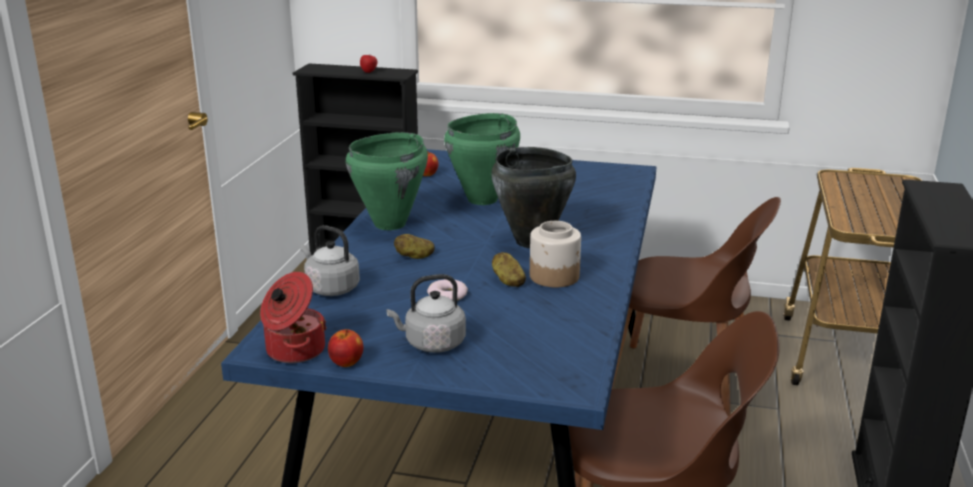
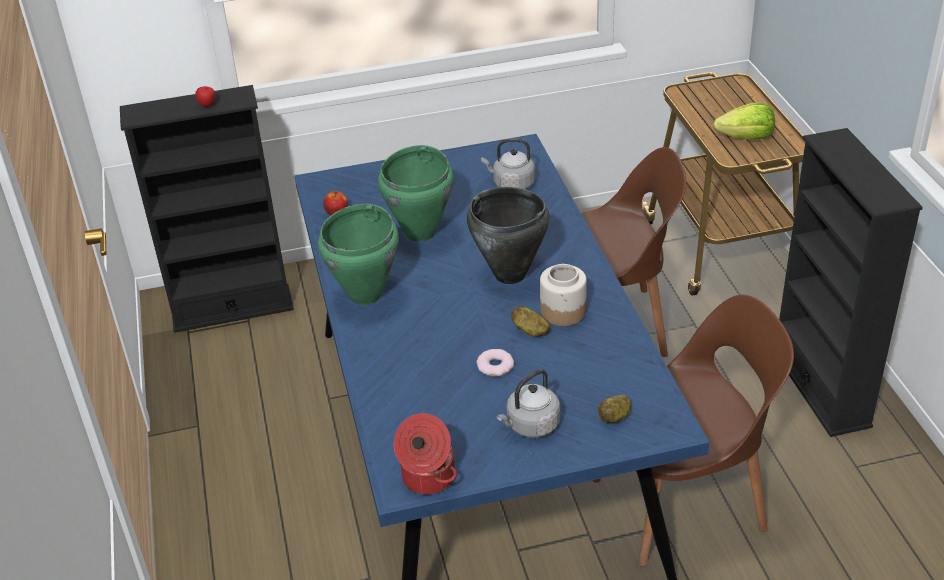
camera: 25 degrees left, 15 degrees up
grey kettle [300,225,360,296] -> grey kettle moved to [481,139,535,189]
apple [328,329,363,367] -> none
potato [394,234,435,259] -> potato moved to [598,395,631,423]
none -> lettuce [713,103,775,140]

